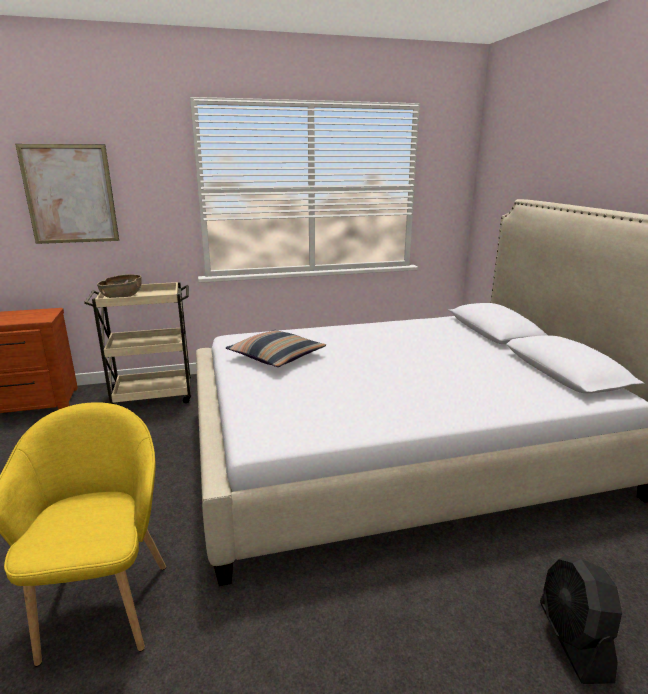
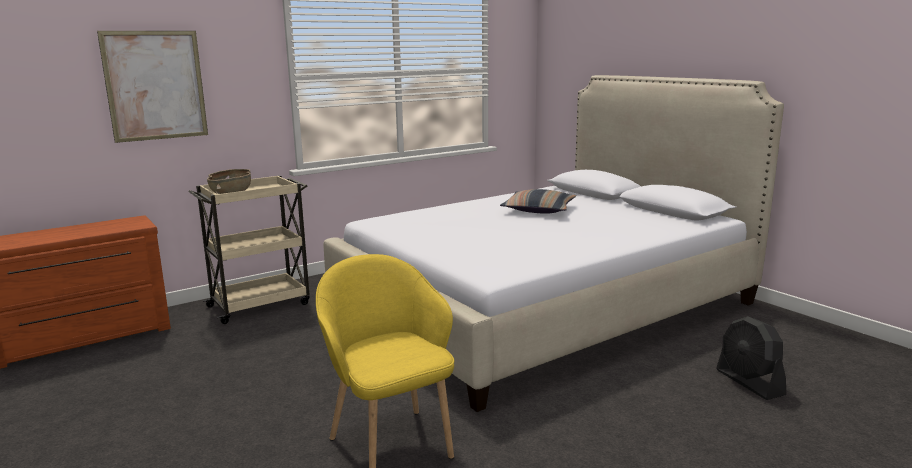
camera: 20 degrees left, 5 degrees down
pillow [225,330,326,367] -> pillow moved to [500,189,576,214]

